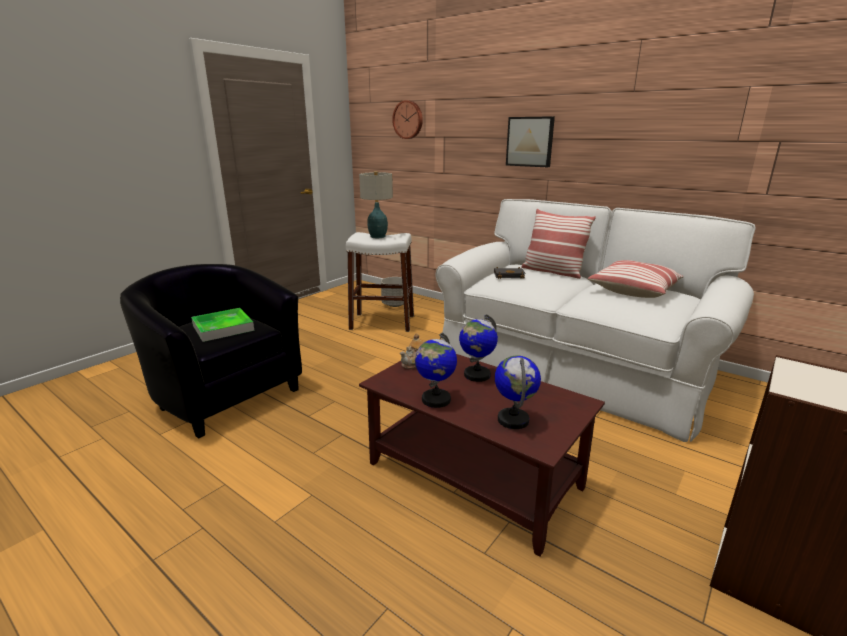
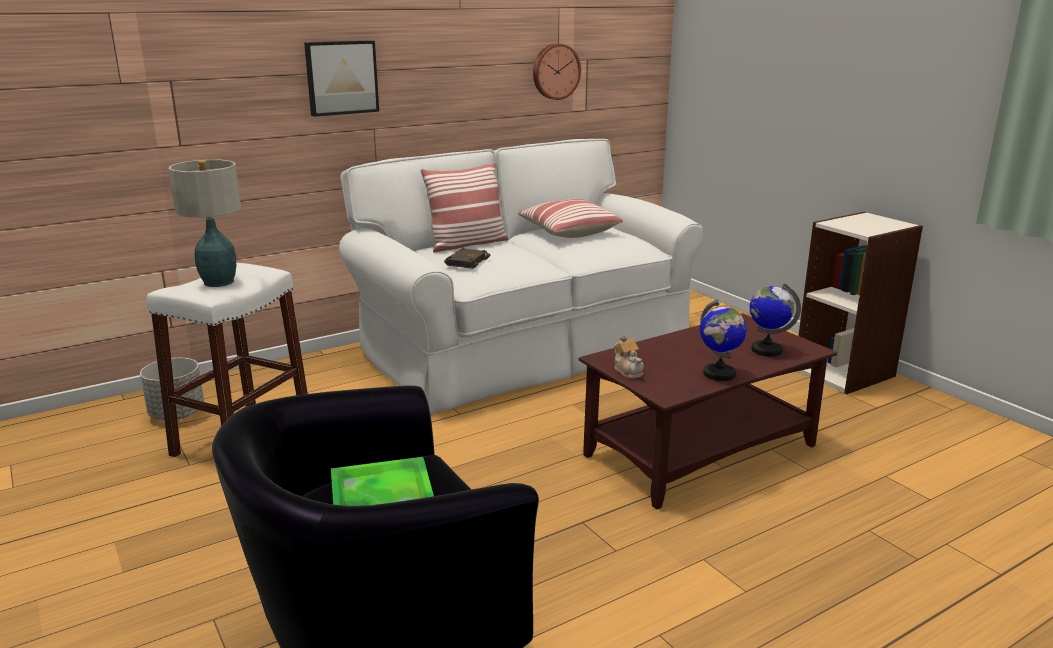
camera: 70 degrees left, 0 degrees up
wall clock [392,100,423,139] -> wall clock moved to [533,43,581,100]
globe [459,314,498,382] -> none

